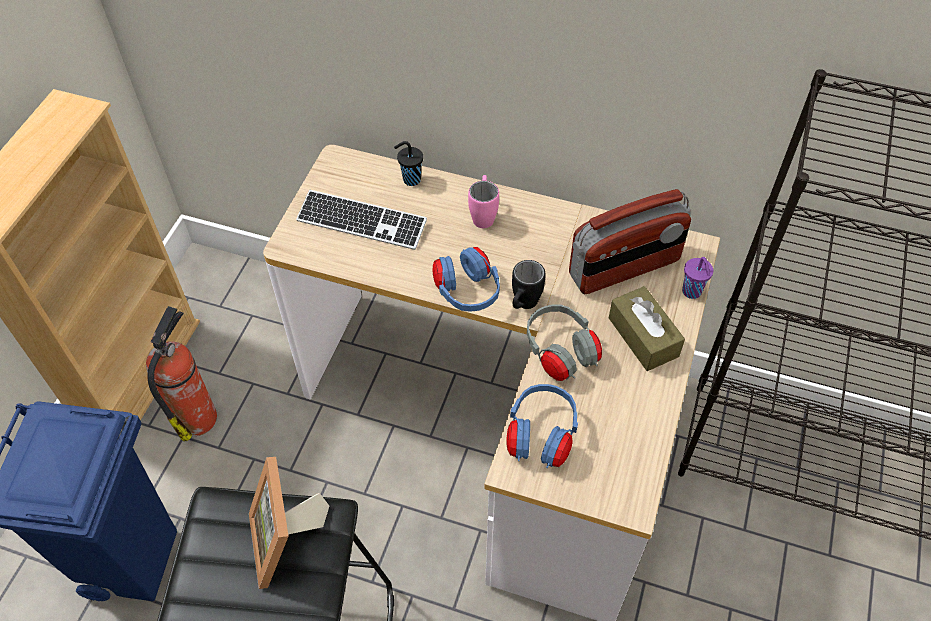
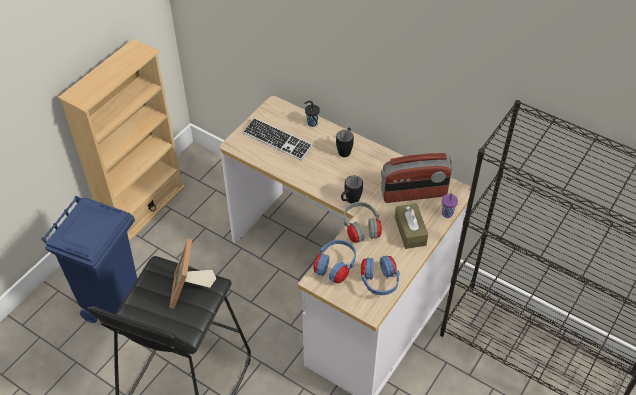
camera: 15 degrees right, 5 degrees down
fire extinguisher [146,306,217,441] -> none
blue headphones [433,247,500,312] -> blue headphones moved to [361,256,400,295]
pink mug [468,175,499,228] -> black mug [336,127,354,157]

